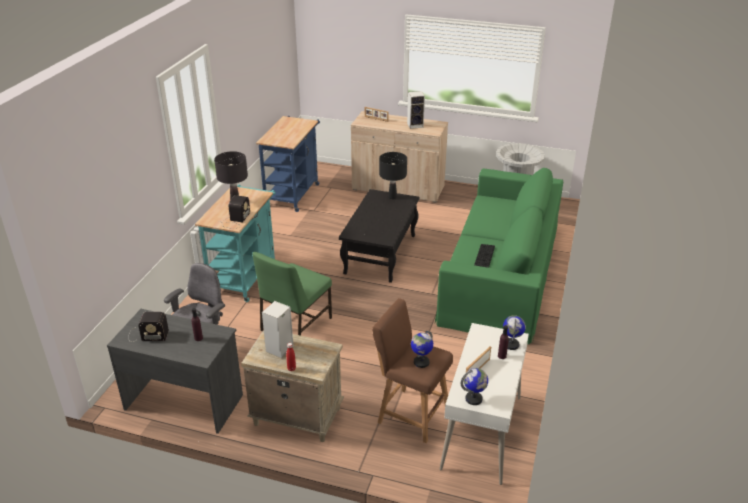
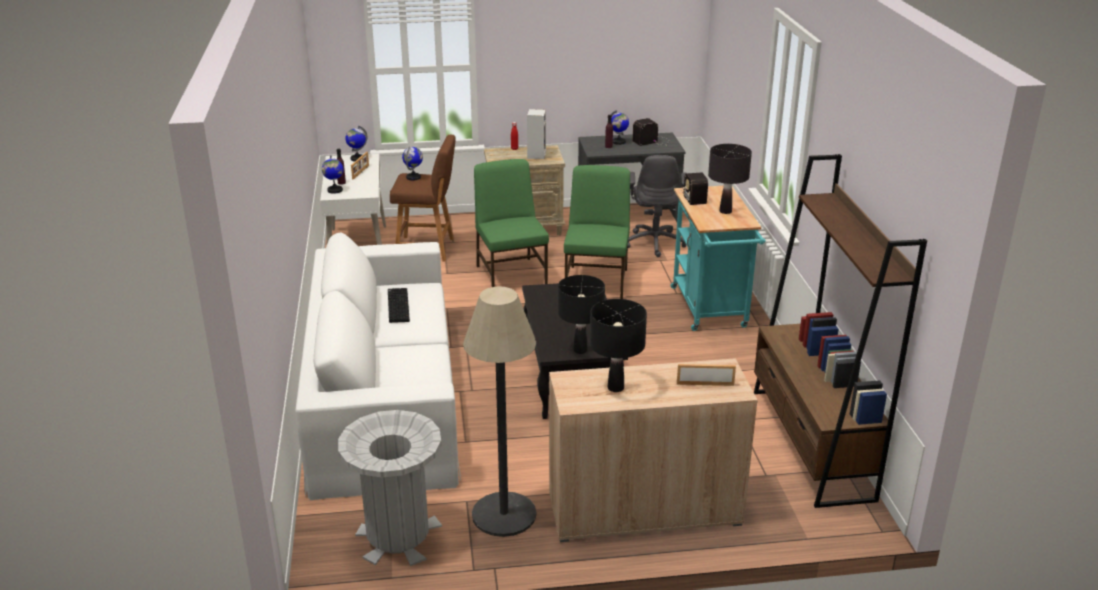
camera: 155 degrees right, 5 degrees down
blue cart [256,116,320,212] -> brown bookcase [754,154,927,508]
speaker [407,91,425,129] -> black table lamp [590,299,647,392]
green sofa [435,168,563,345] -> white sofa [295,233,461,500]
none -> floor lamp [463,286,536,537]
none -> green chair [474,159,549,287]
none -> globe [611,110,629,145]

